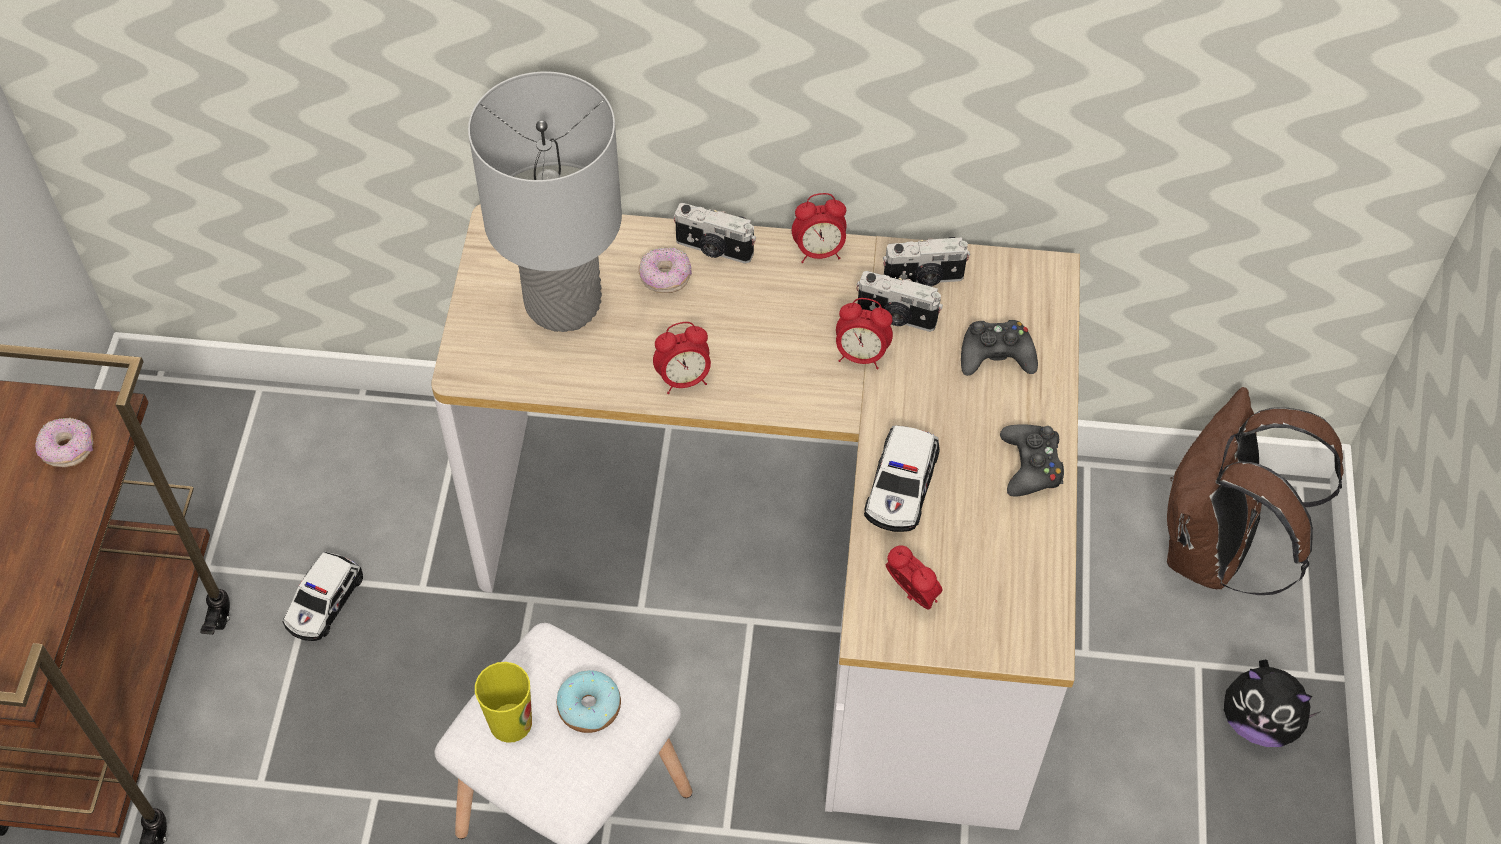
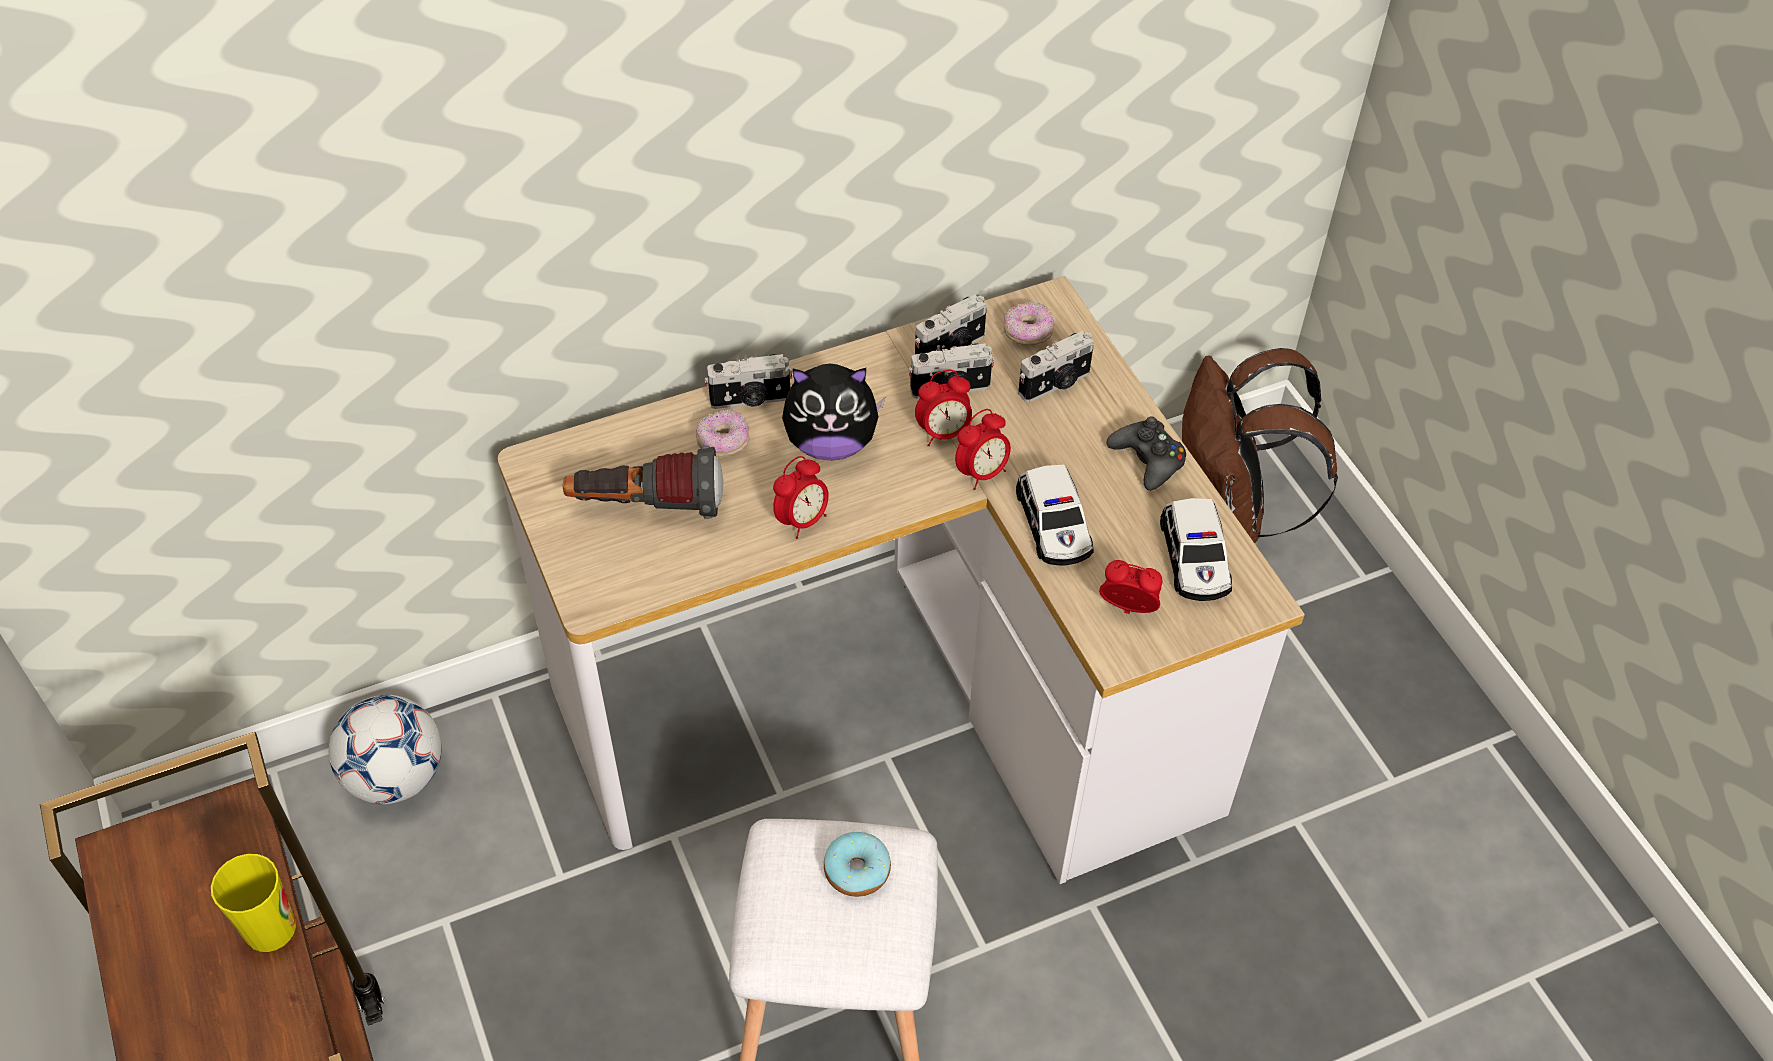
camera: 30 degrees left, 5 degrees down
donut [35,418,93,467] -> donut moved to [1003,302,1054,345]
toy car [283,552,363,641] -> toy car moved to [1160,498,1232,601]
grey table lamp [468,71,622,332] -> flashlight [563,446,724,519]
cup [475,662,532,743] -> cup moved to [211,854,296,952]
alarm clock [792,193,846,263] -> alarm clock moved to [955,409,1011,490]
black game controller [961,320,1038,376] -> camera [1018,331,1094,402]
plush toy [1224,659,1321,747] -> plush toy moved to [782,364,885,461]
none -> football [329,695,442,804]

